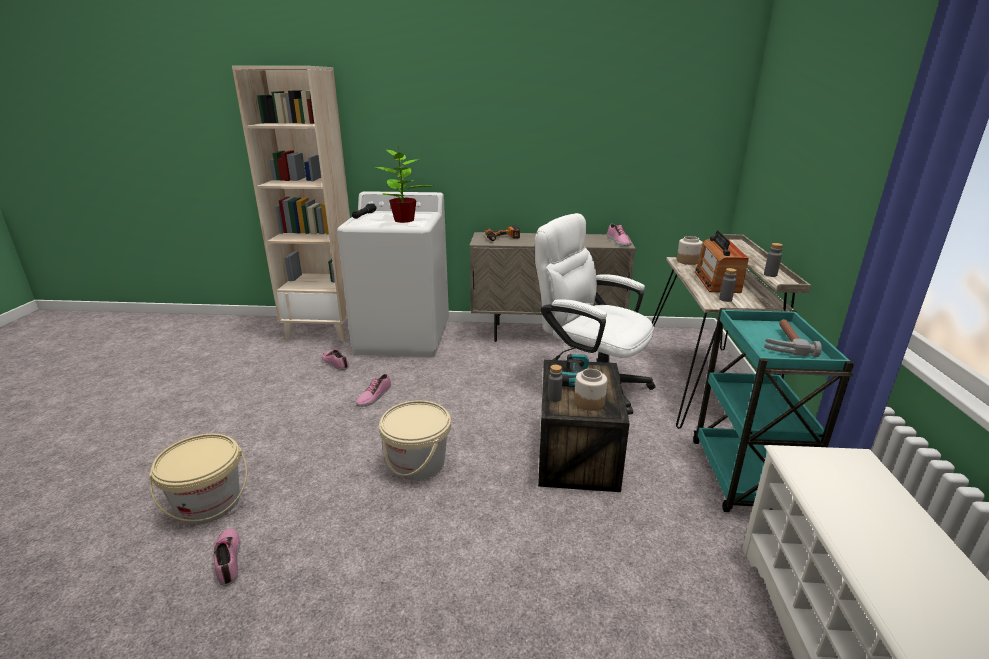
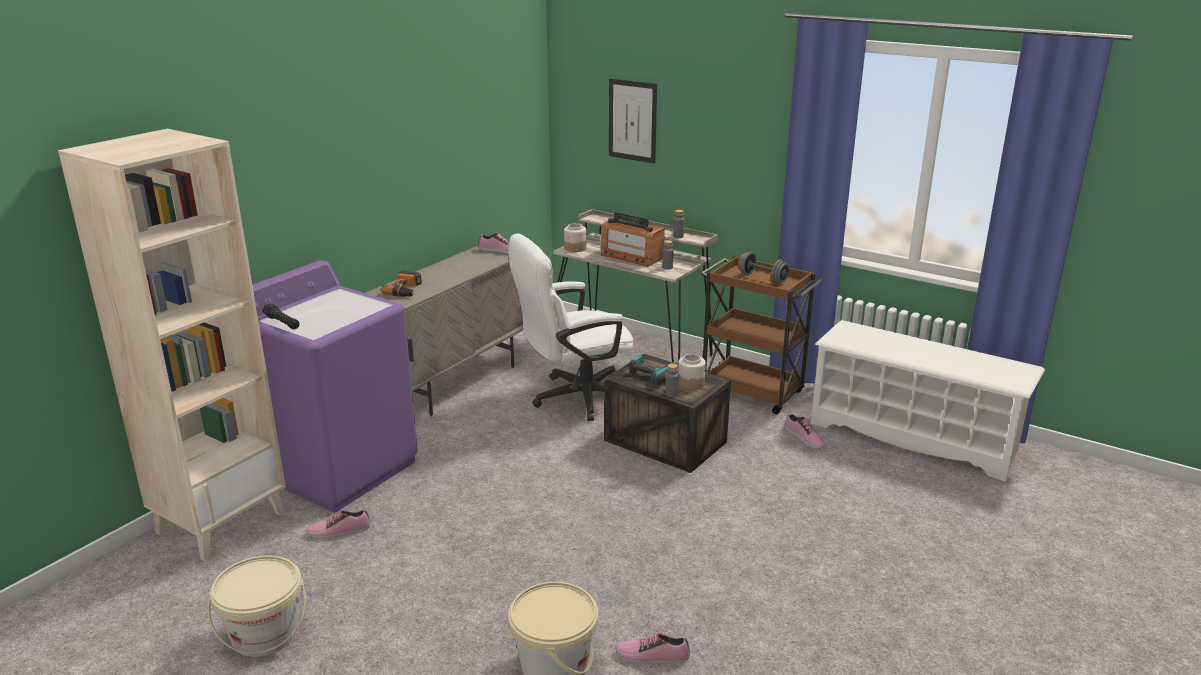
camera: 60 degrees left, 0 degrees up
white washing machine [337,191,449,357] -> purple washing machine [252,260,418,512]
shoe [356,374,391,407] -> shoe moved to [784,414,825,449]
potted plant [375,150,434,223] -> none
beige bucket [379,400,451,481] -> beige bucket moved to [208,555,306,657]
turquoise cart [693,308,854,512] -> brown cart [701,256,822,414]
hammer [764,320,822,357] -> grey dumbbell [738,252,789,284]
none -> picture [609,78,657,164]

